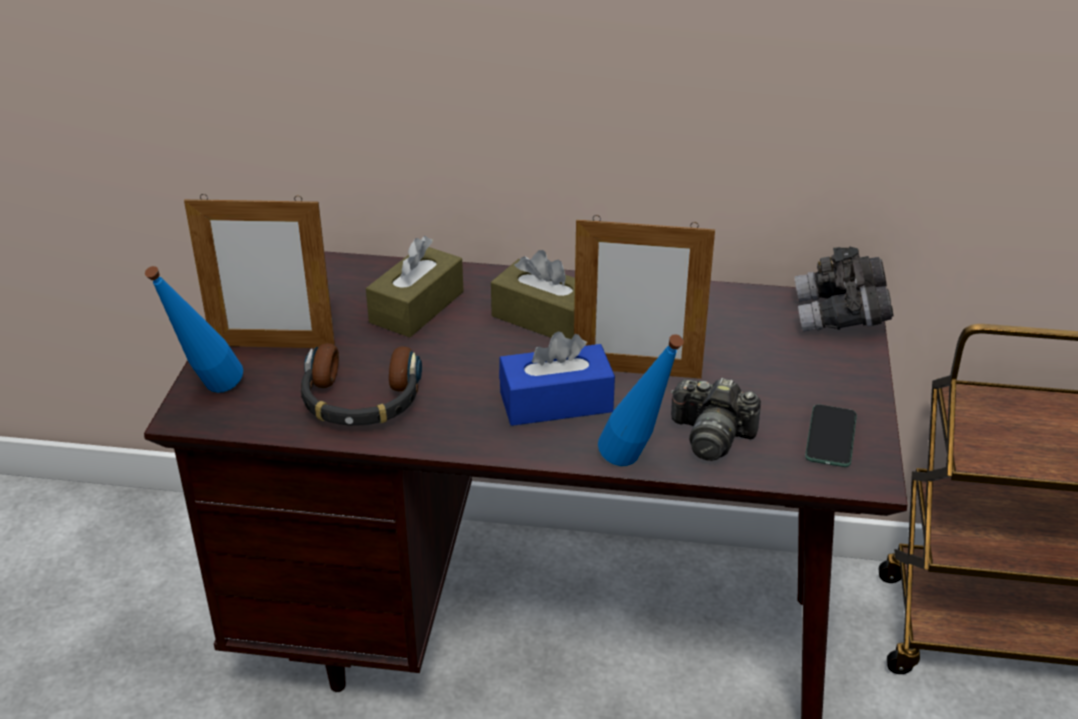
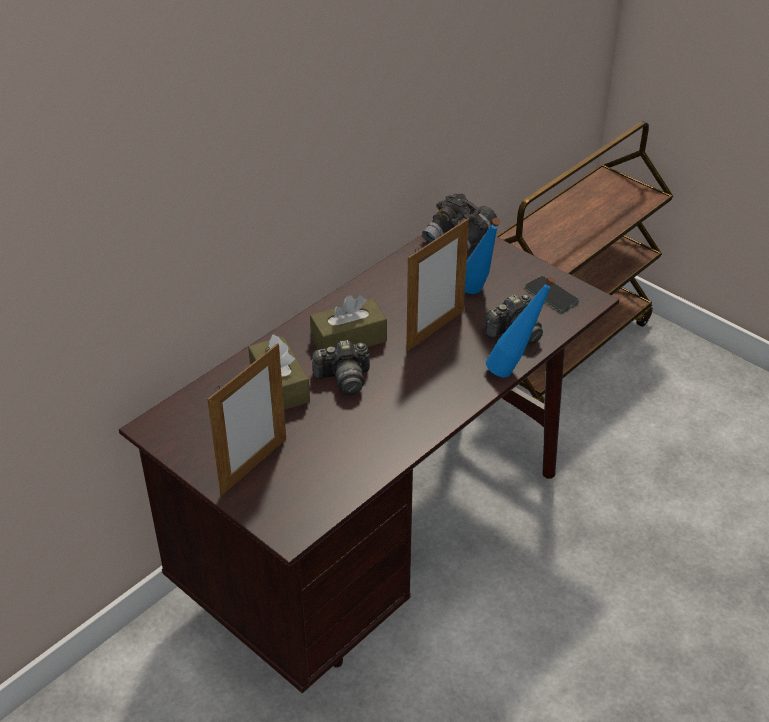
camera: 55 degrees left, 5 degrees up
blue bottle [145,266,243,393] -> blue bottle moved to [465,218,501,294]
headphones [301,343,422,426] -> none
blue tissue box [499,331,615,426] -> none
none -> camera [311,340,370,395]

